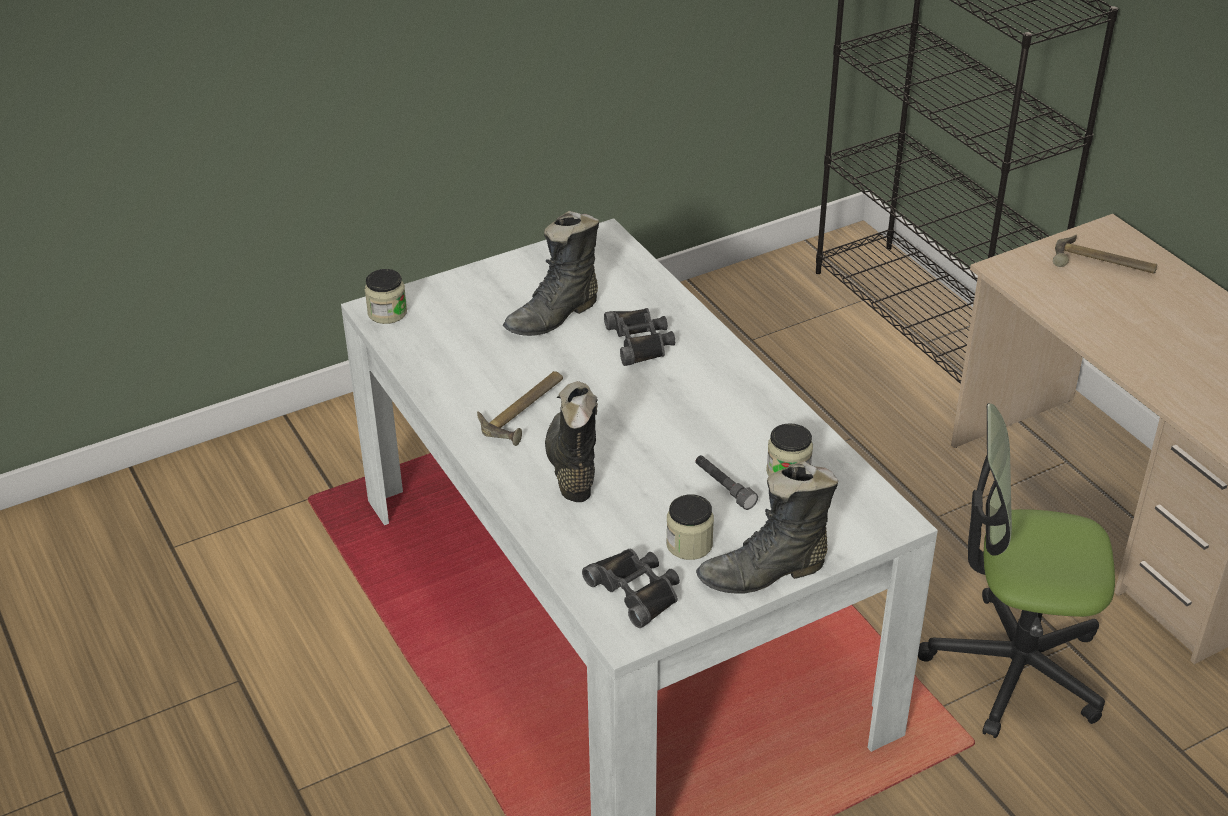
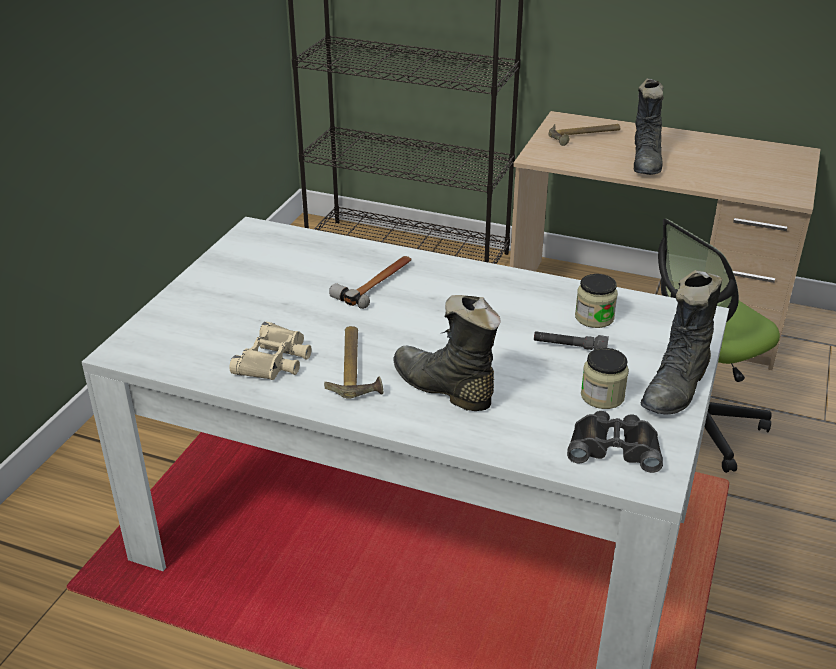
camera: 40 degrees left, 5 degrees down
jar [365,269,407,324] -> none
black boot [503,210,599,336] -> black boot moved to [634,78,664,175]
black binoculars [604,308,675,366] -> hammer [329,256,412,309]
none -> beige binoculars [229,322,312,380]

